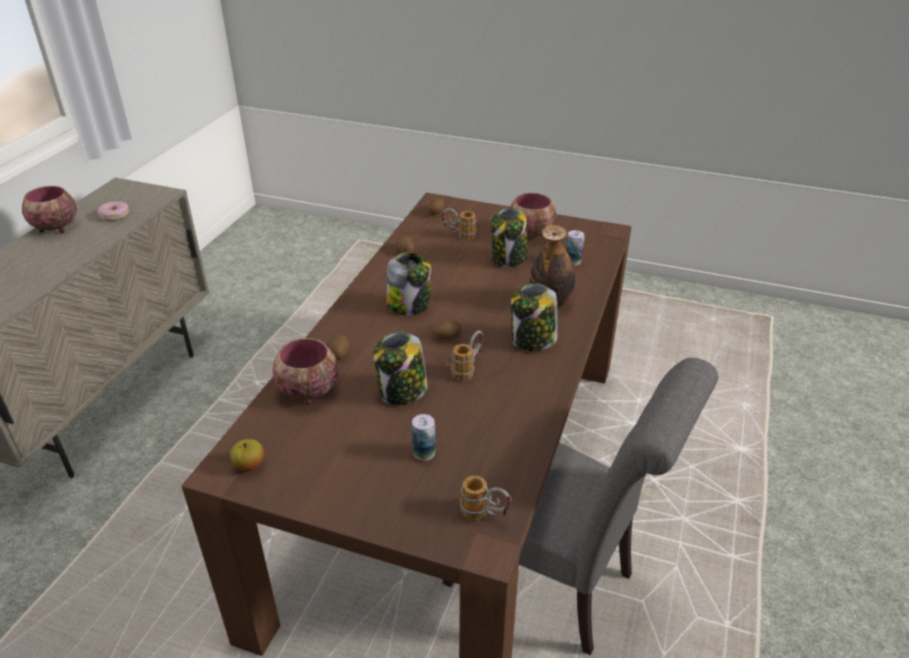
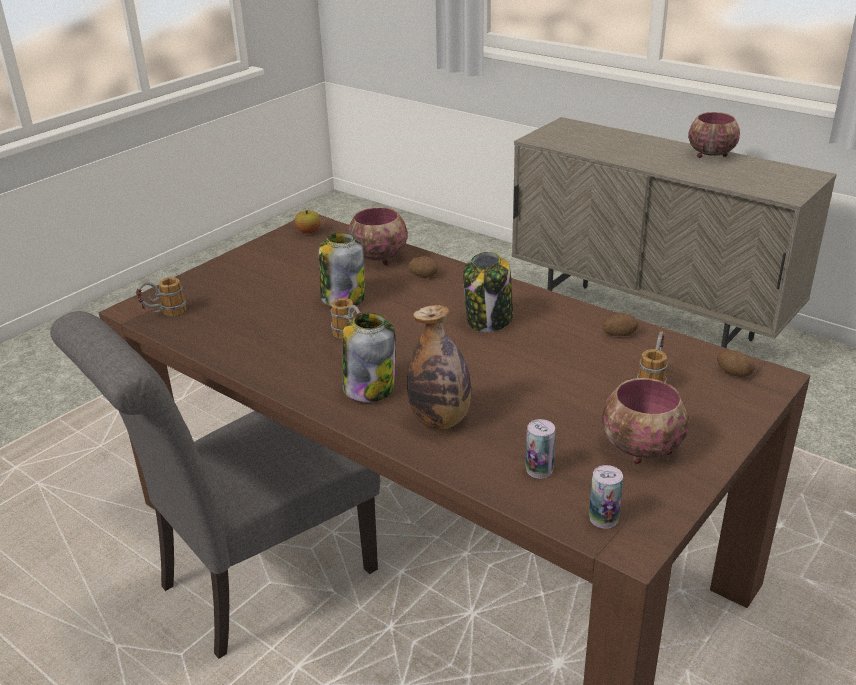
camera: 110 degrees right, 5 degrees down
donut [97,201,129,221] -> none
can [412,414,436,461] -> can moved to [589,465,623,529]
potato [433,320,462,339] -> none
jar [491,207,528,268] -> none

